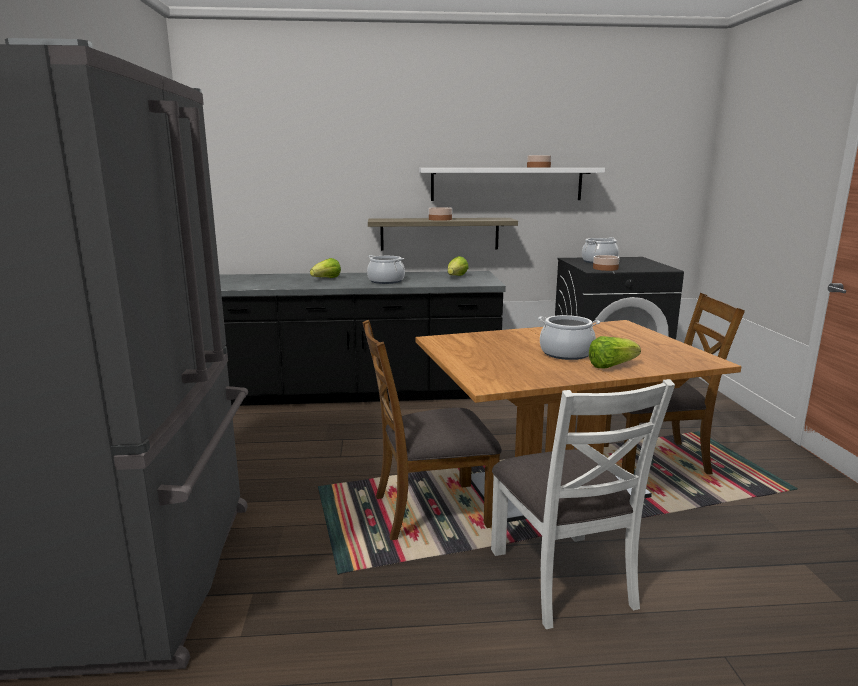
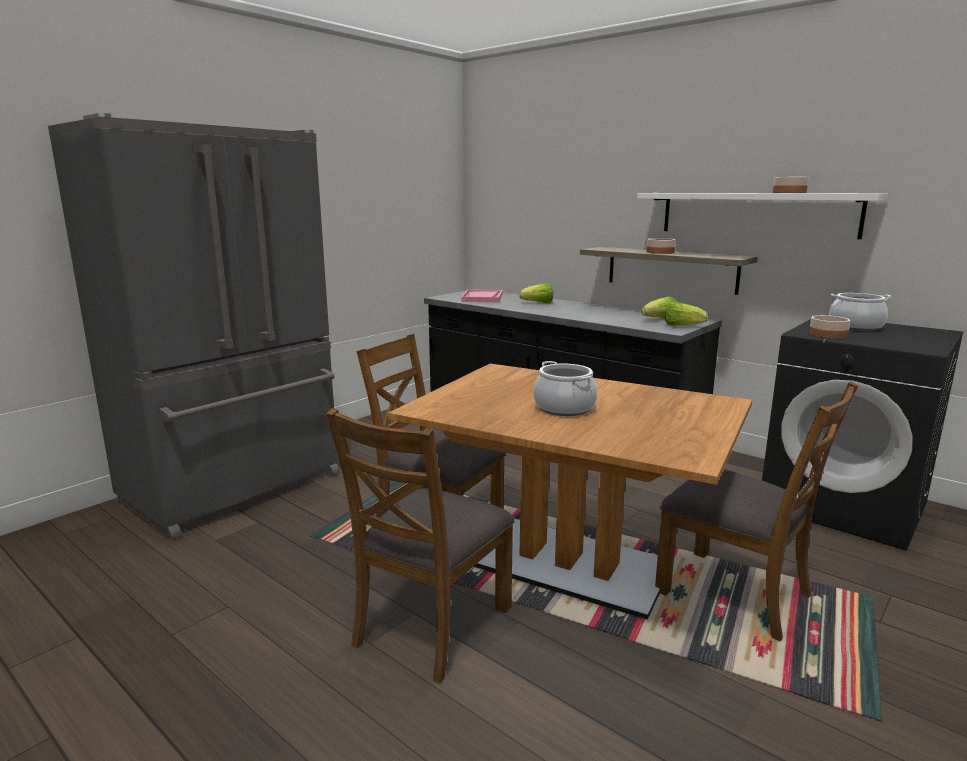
camera: 45 degrees right, 0 degrees up
cooking pot [367,255,405,284] -> none
white chair [491,379,675,629] -> brown chair [326,408,515,684]
lettuce [589,336,641,368] -> lettuce moved to [665,302,708,326]
none -> pink tray [461,290,502,302]

